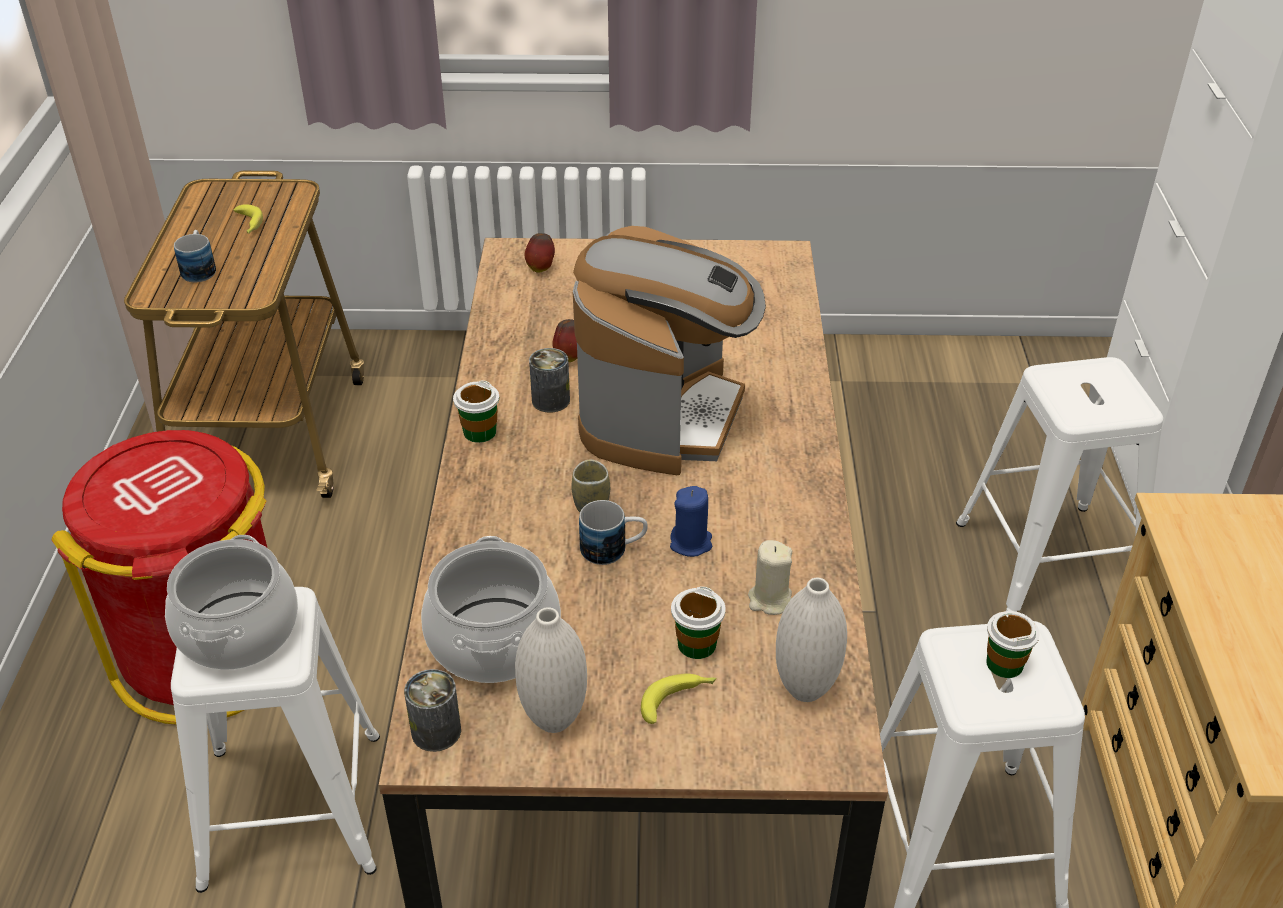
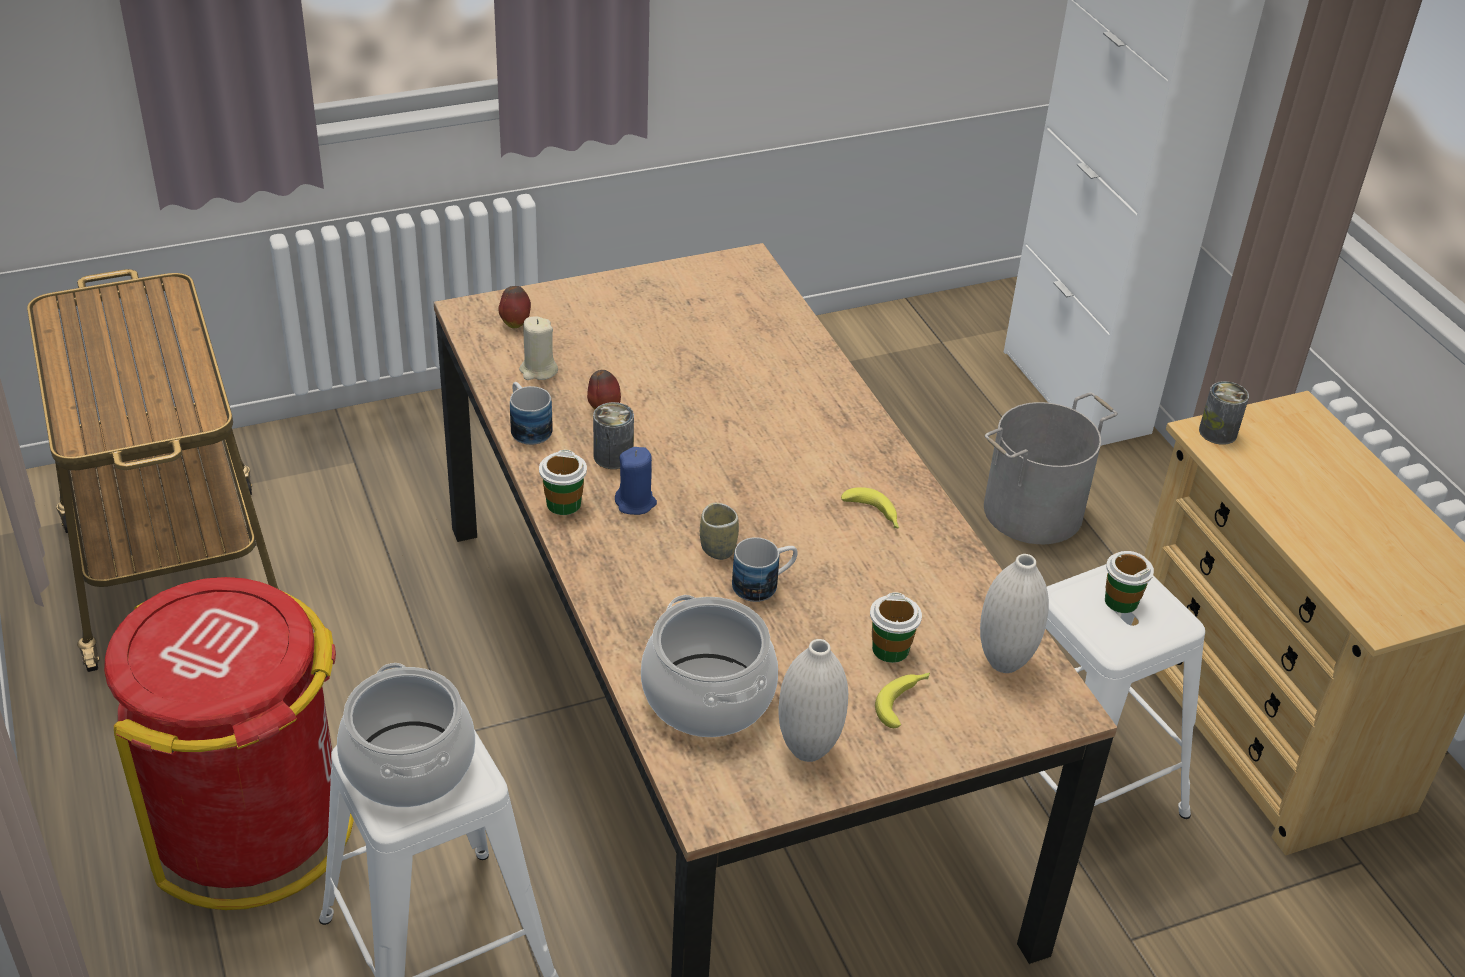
camera: 25 degrees left, 0 degrees up
mug [174,230,216,282] -> mug moved to [510,382,553,445]
banana [233,204,263,233] -> banana moved to [841,487,899,528]
can [404,669,461,752] -> can moved to [1199,381,1249,445]
coffee machine [573,226,766,475] -> none
blue candle [670,486,712,557] -> blue candle moved to [615,447,657,515]
beige candle [748,540,792,615] -> beige candle moved to [519,316,558,380]
white stool [956,357,1163,612] -> grey bucket [984,392,1118,544]

